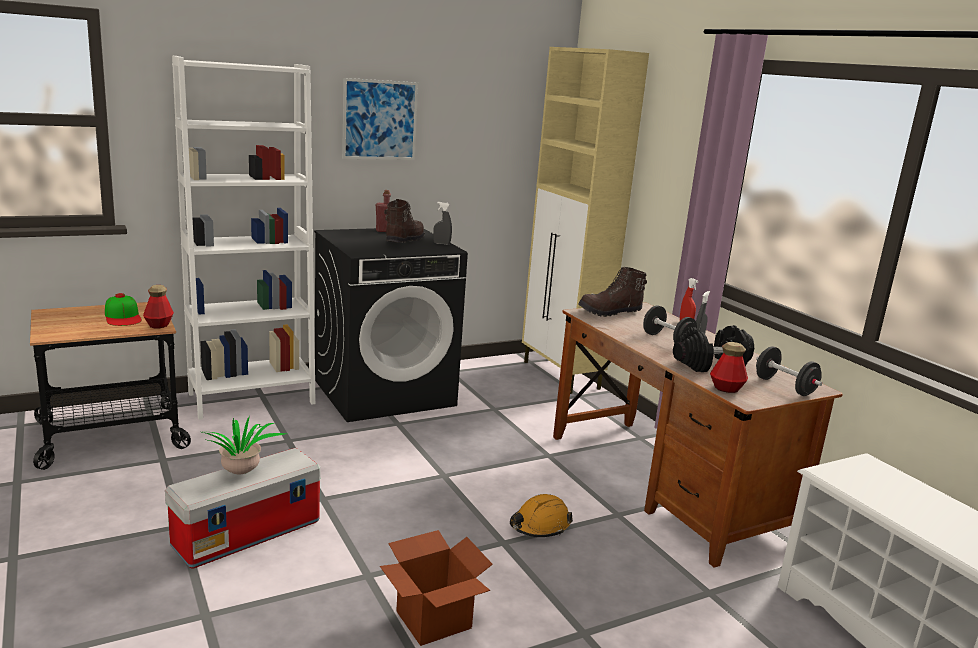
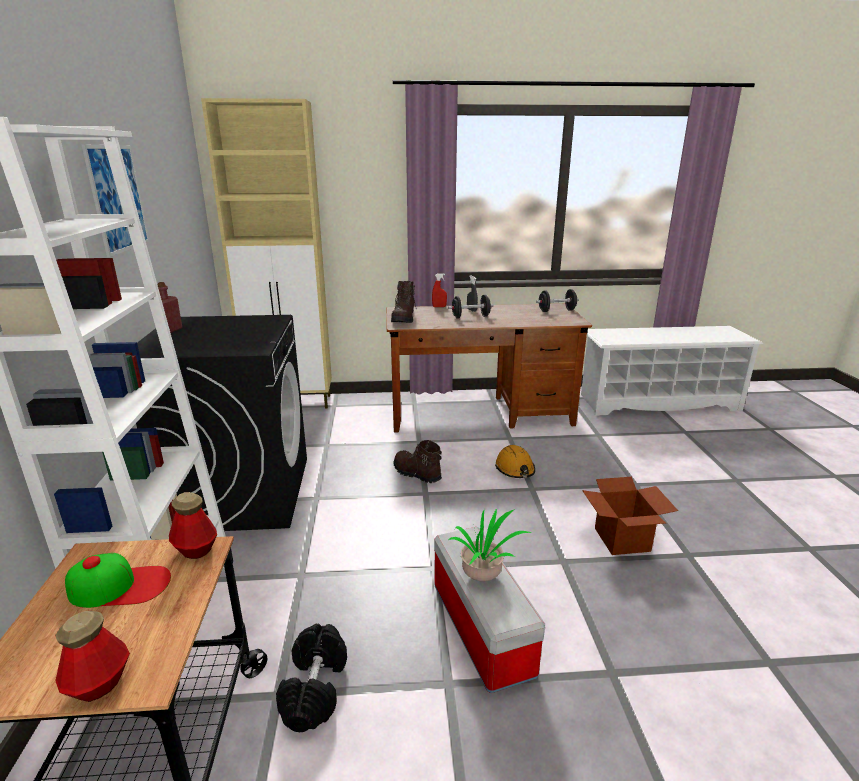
camera: 65 degrees left, 5 degrees up
brown boot [384,199,425,243] -> brown boot moved to [394,440,442,483]
grey spray bottle [433,202,452,245] -> none
black dumbbell [673,325,754,372] -> black dumbbell moved to [276,624,347,732]
bottle [710,342,748,393] -> bottle moved to [55,611,130,702]

